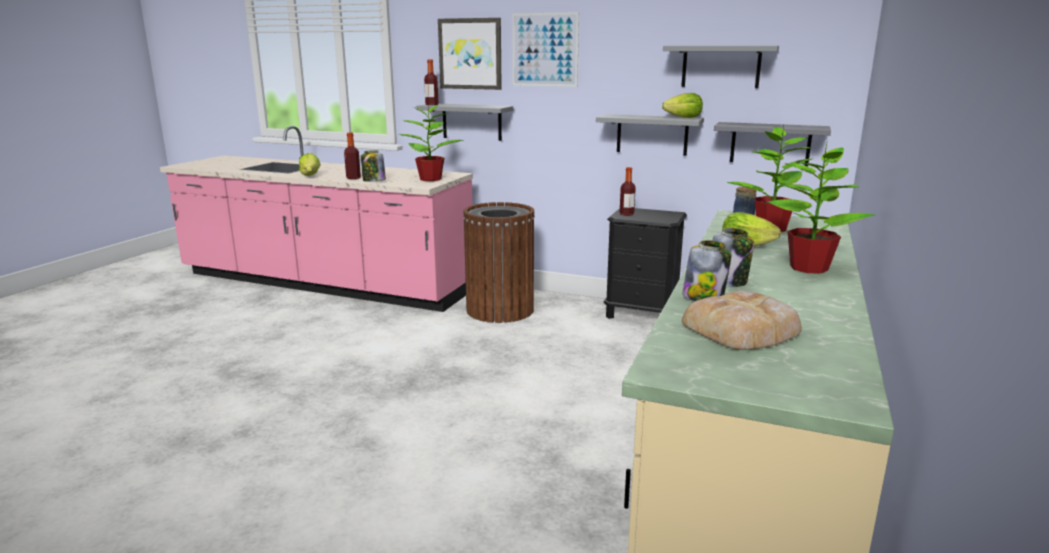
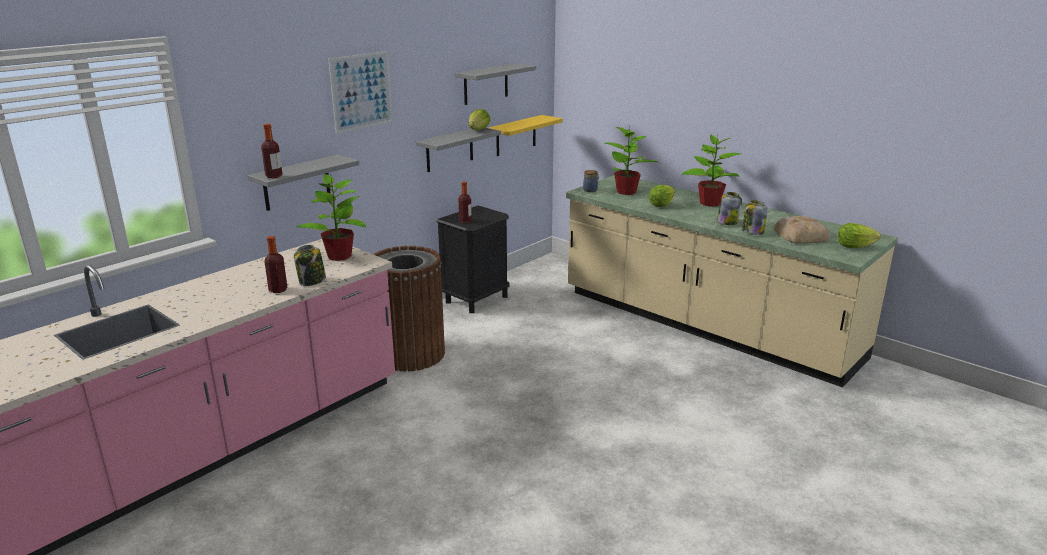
camera: 70 degrees left, 5 degrees up
lettuce [299,153,321,176] -> lettuce moved to [838,223,881,248]
picture [438,18,502,90] -> none
grey shelf [714,122,831,166] -> yellow shelf [489,115,563,156]

